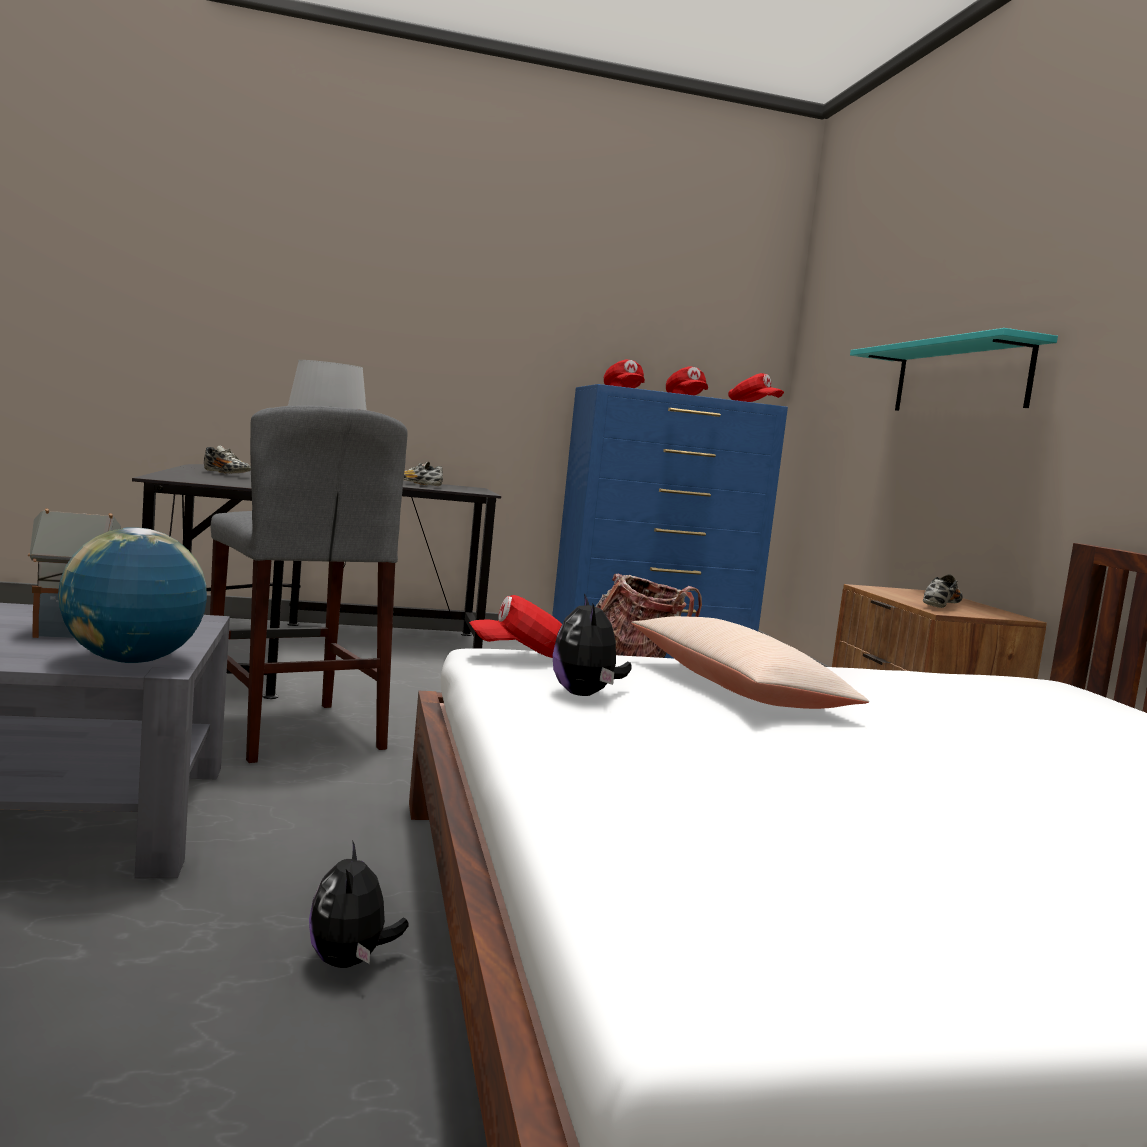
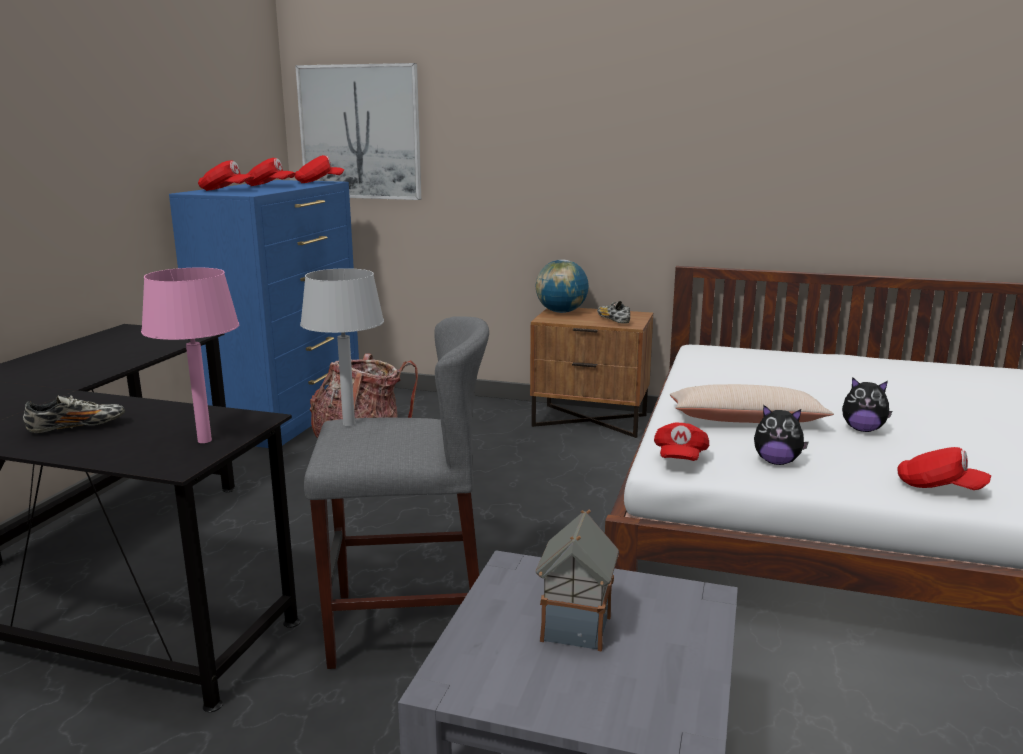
camera: 60 degrees left, 10 degrees up
globe [58,527,207,663] -> globe moved to [536,260,589,313]
plush toy [309,840,408,968] -> plush toy moved to [842,377,892,432]
shoe [404,462,443,486] -> none
turquoise shelf [850,328,1058,411] -> none
none -> pink table lamp [141,268,239,443]
none -> picture [295,63,421,200]
none -> red cap [897,447,991,490]

